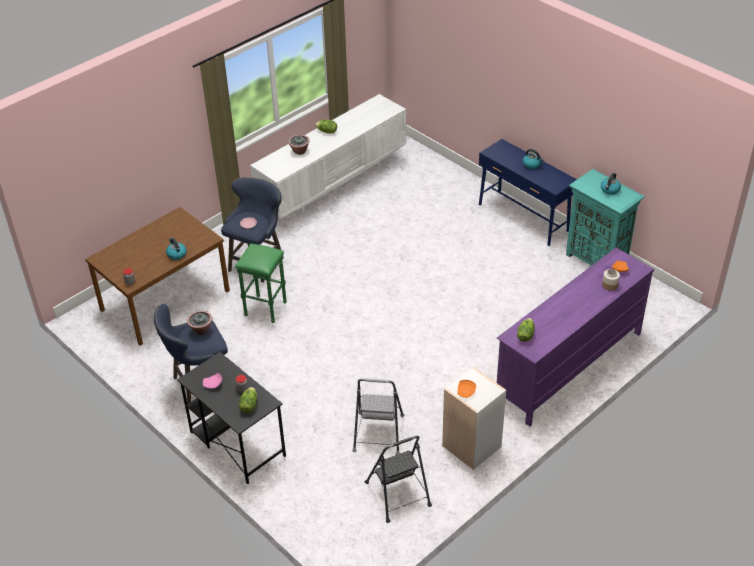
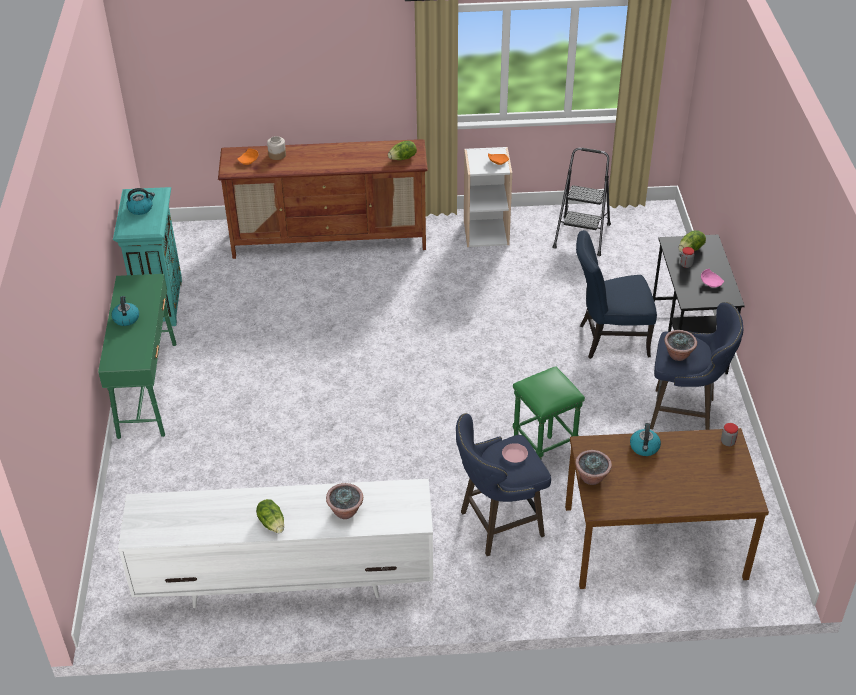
camera: 140 degrees left, 0 degrees up
grey step ladder [352,379,404,455] -> none
blue console table [479,139,577,246] -> green console table [98,274,177,439]
purple dresser [497,248,654,426] -> brown dresser [218,139,428,259]
none -> potted plant [575,450,612,485]
none -> blue chair [576,230,657,359]

